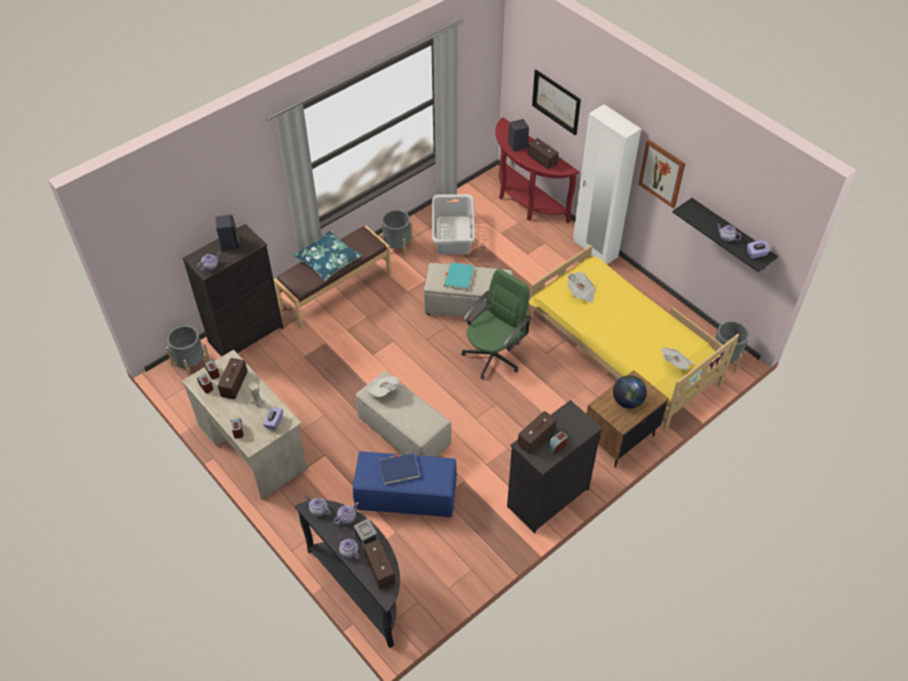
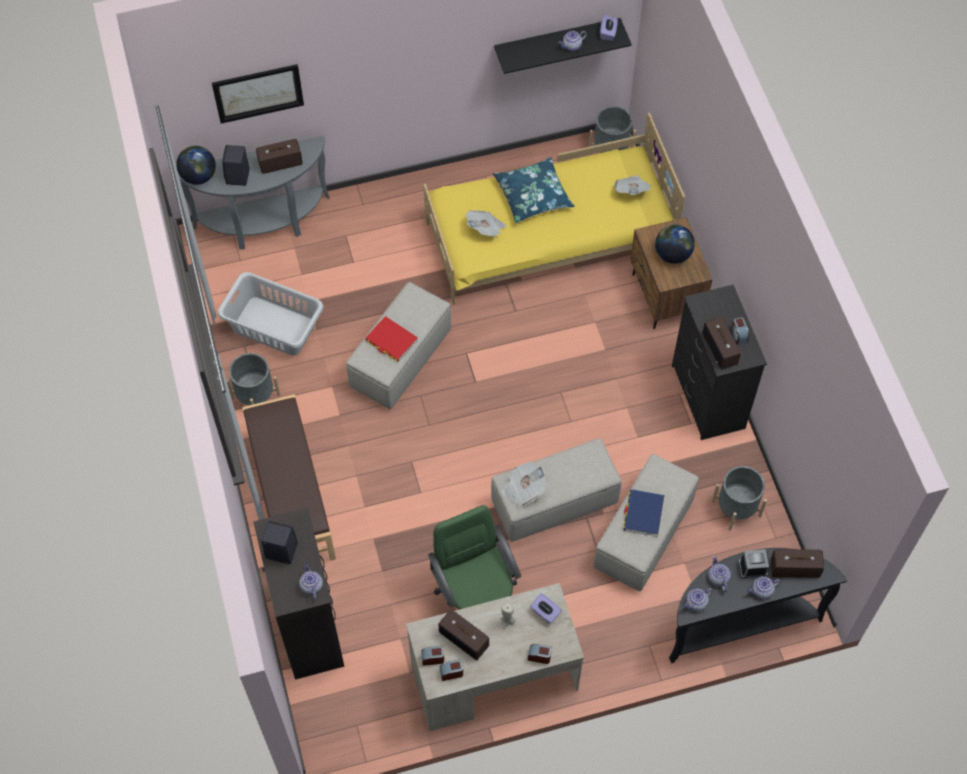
camera: 65 degrees left, 10 degrees up
grey planter [166,326,210,377] -> grey planter moved to [712,466,767,531]
blue pillow [293,230,363,282] -> blue pillow moved to [493,157,575,224]
blue ottoman [353,451,457,517] -> beige ottoman [593,454,699,591]
turquoise book [444,262,474,291] -> red book [365,316,418,362]
green office chair [461,269,531,379] -> green office chair moved to [428,505,521,609]
red console table [495,117,579,223] -> grey console table [178,136,330,250]
white wardrobe [573,104,641,264] -> none
picture [639,139,686,208] -> none
none -> globe [176,146,216,185]

